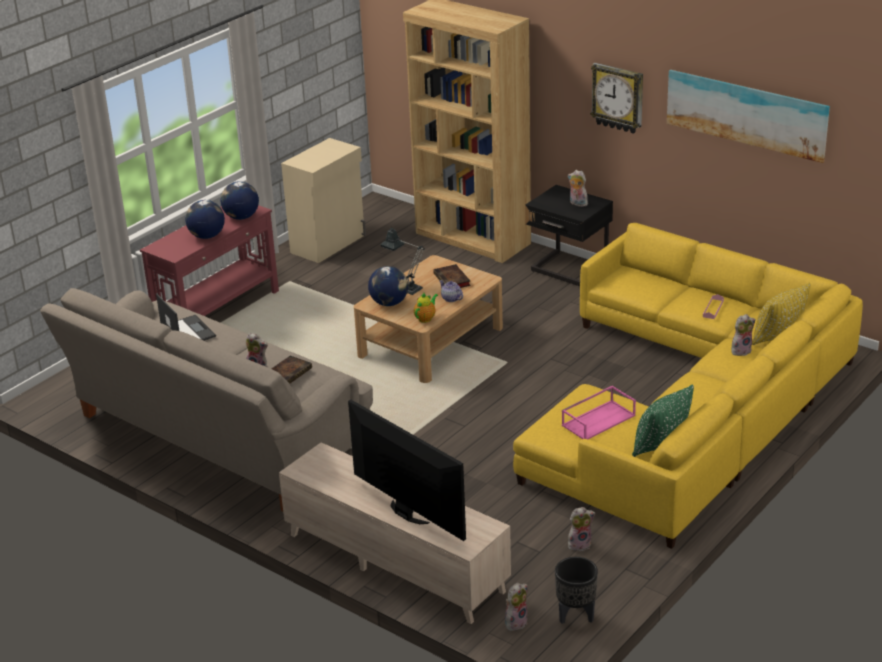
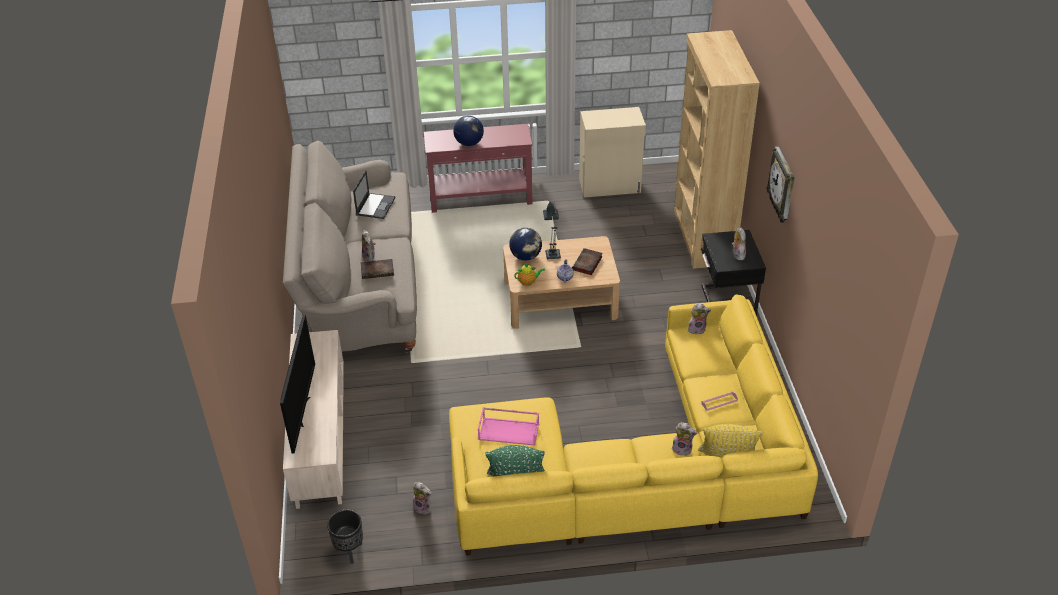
camera: 45 degrees right, 10 degrees up
globe [221,181,259,220] -> none
plush toy [505,583,527,631] -> plush toy moved to [688,304,711,334]
picture [667,70,830,163] -> none

